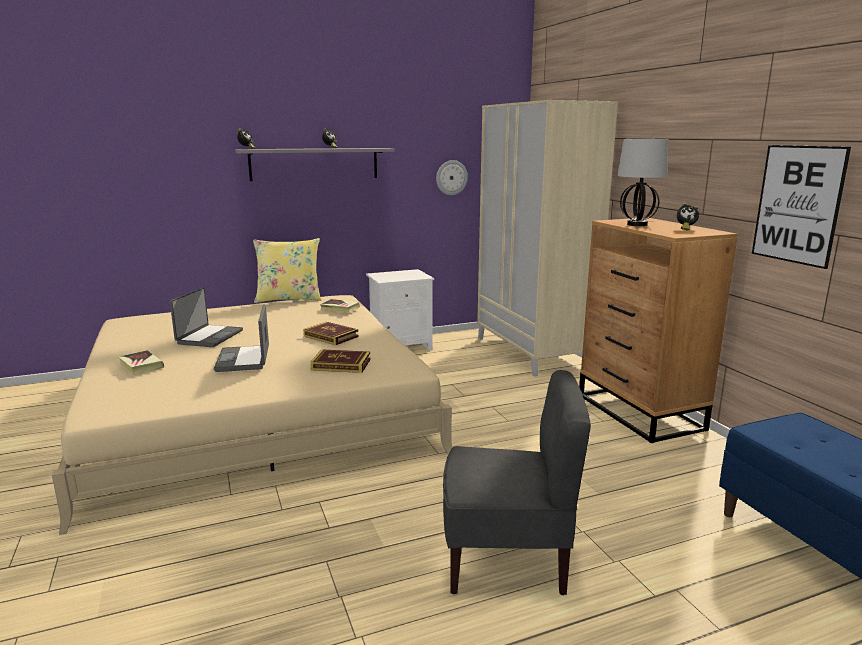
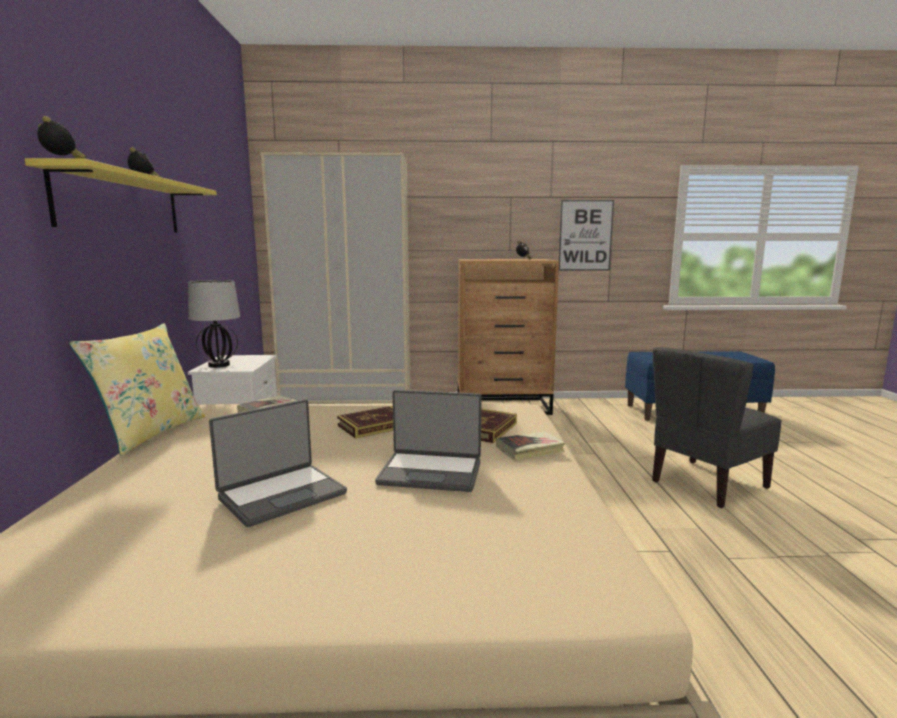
camera: 70 degrees left, 5 degrees down
book [118,350,164,375] -> book moved to [496,431,566,460]
laptop [170,287,243,347] -> laptop turned 105 degrees clockwise [209,399,347,527]
grey shelf [235,148,395,181] -> yellow shelf [25,158,217,233]
wall clock [436,160,468,195] -> none
grey chair [443,370,591,595] -> grey chair turned 150 degrees counterclockwise [652,347,782,508]
table lamp [617,139,668,226] -> table lamp moved to [188,280,240,368]

